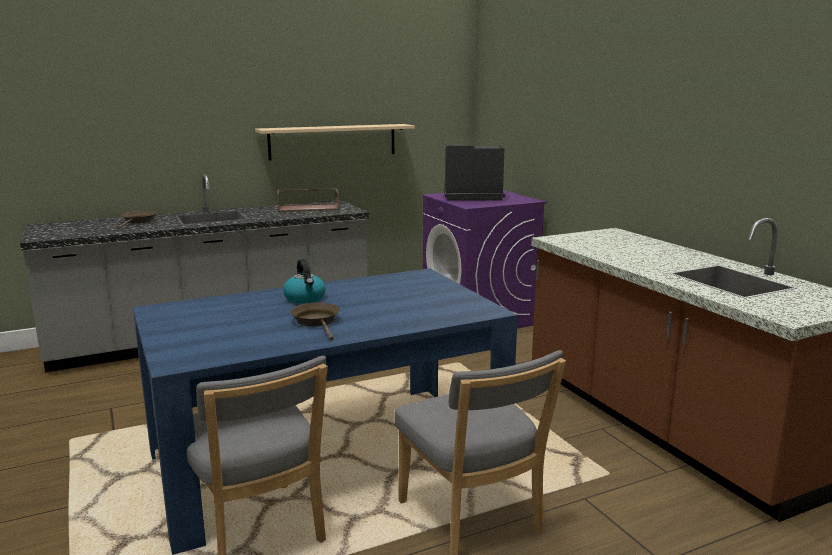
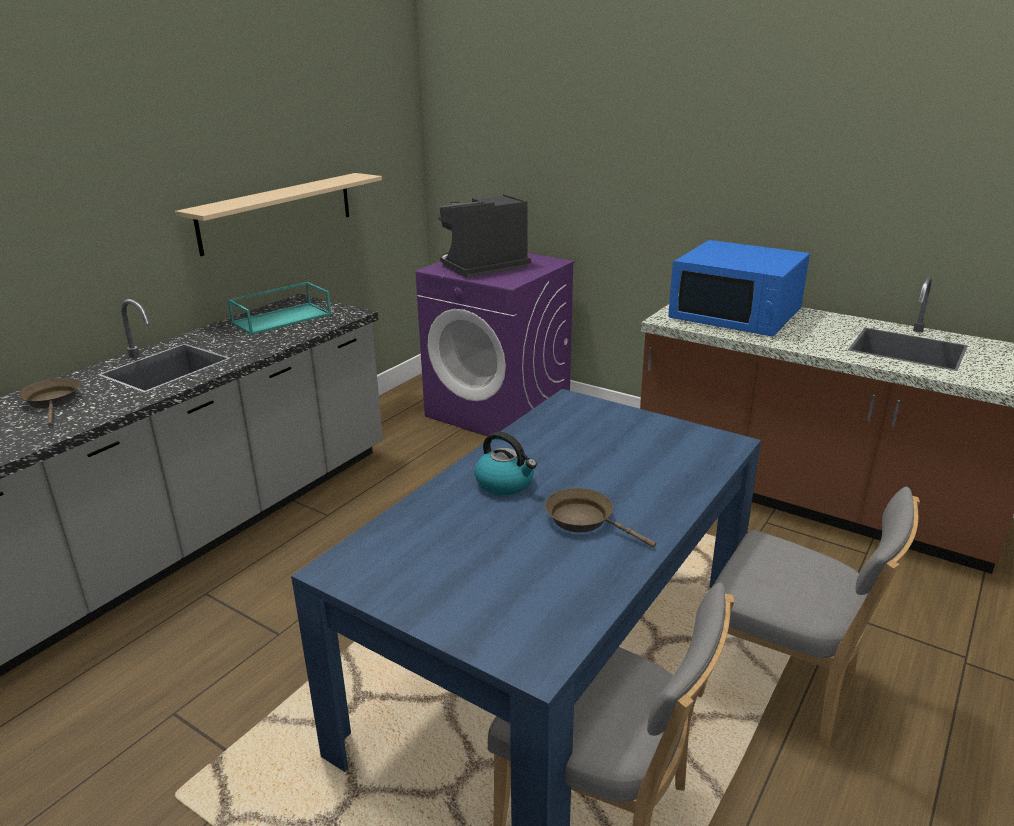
camera: 30 degrees left, 10 degrees up
brown tray [277,188,340,212] -> turquoise tray [227,282,332,335]
none -> blue microwave [668,240,810,337]

